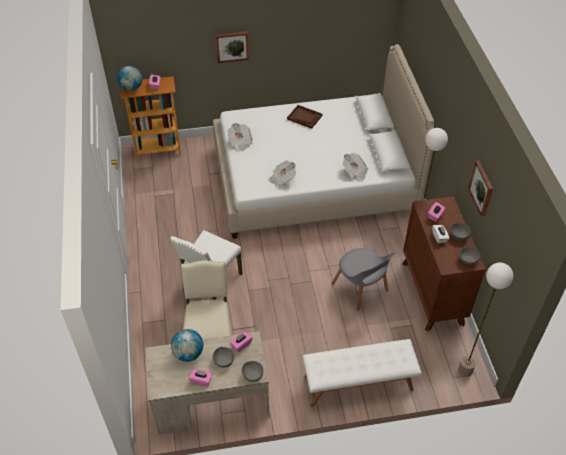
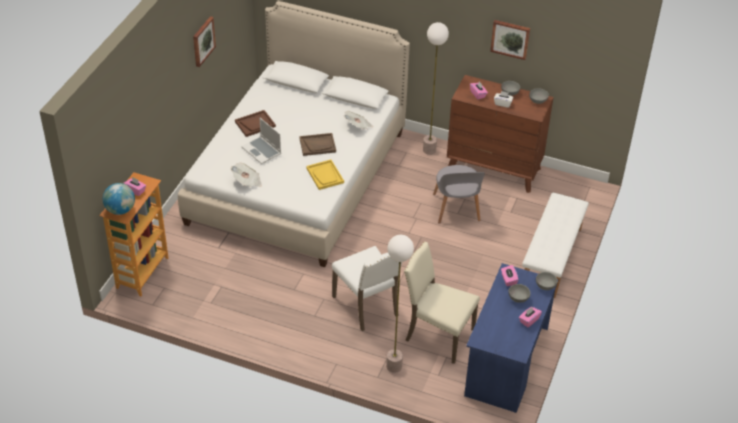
camera: 60 degrees left, 5 degrees down
beige desk [145,331,269,435] -> blue desk [464,263,559,413]
globe [171,329,203,362] -> none
picture [216,32,249,63] -> picture moved to [193,16,216,67]
newspaper [268,161,296,187] -> yellow tray [306,160,344,190]
grey chair [332,248,395,311] -> grey chair turned 90 degrees clockwise [433,165,485,224]
floor lamp [458,263,513,377] -> floor lamp moved to [386,235,414,373]
none -> laptop [241,118,281,164]
none -> brown tray [299,133,336,156]

